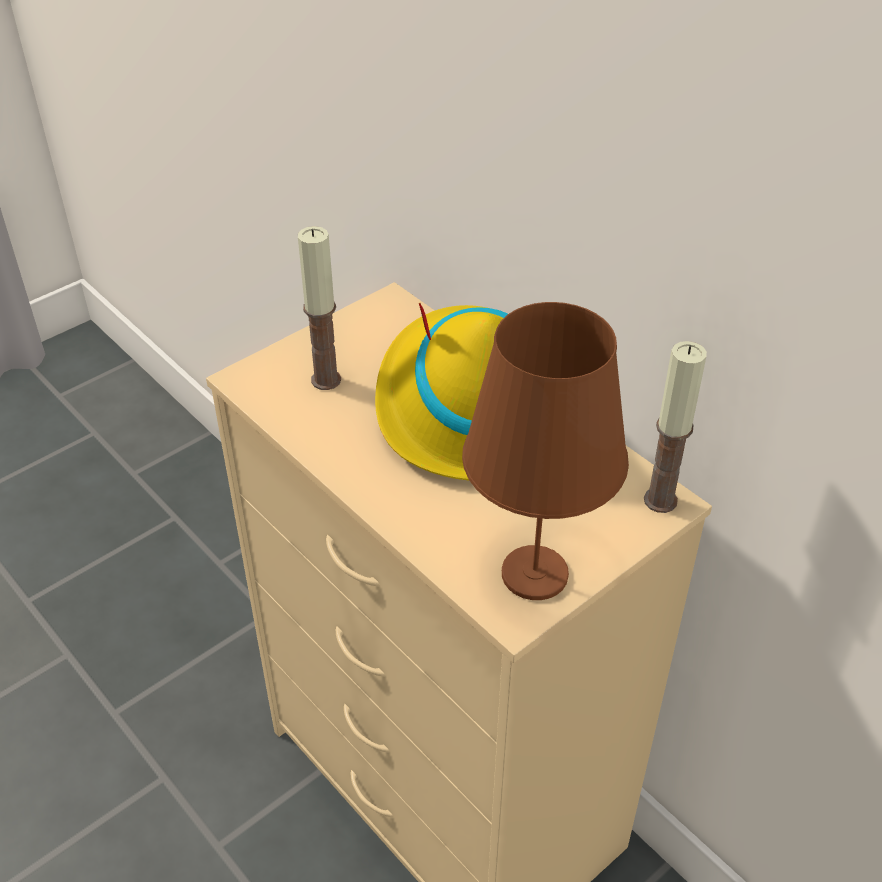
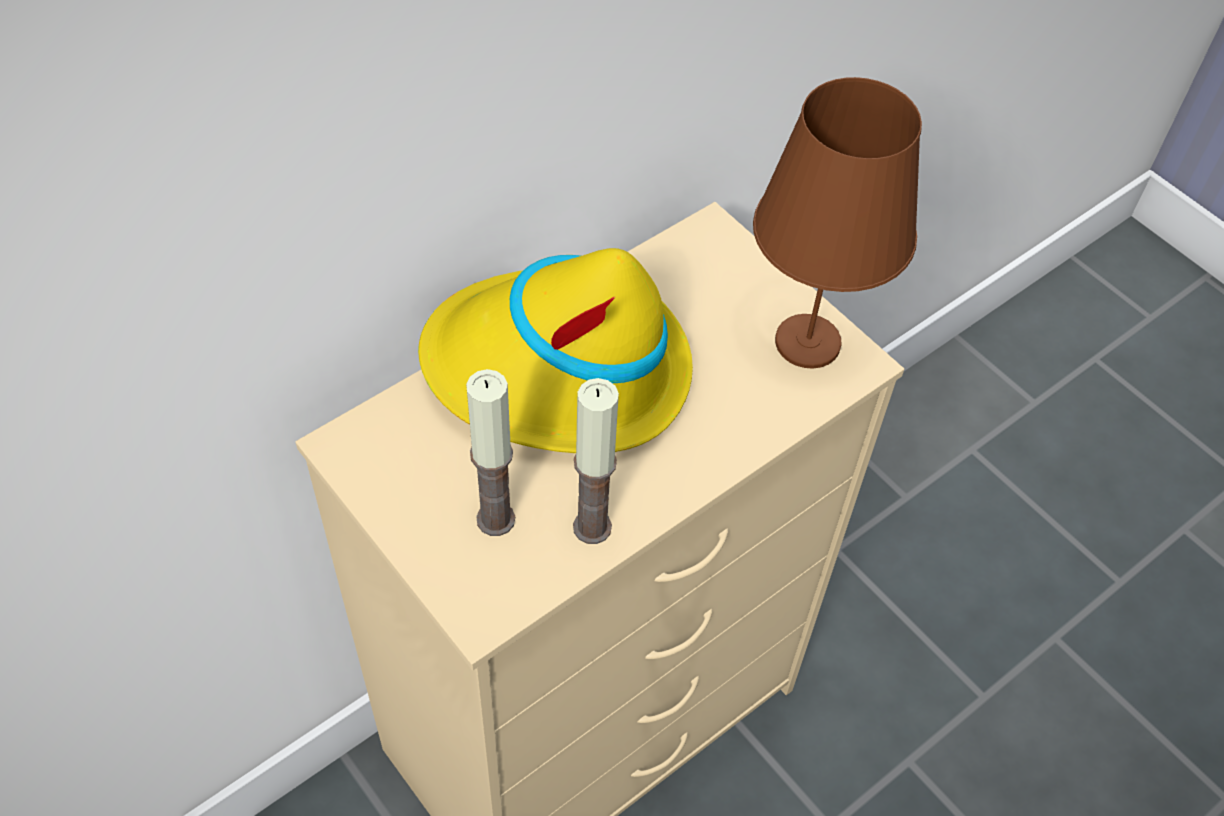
camera: 90 degrees left, 10 degrees up
candle [644,341,707,513] -> candle moved to [573,378,619,544]

